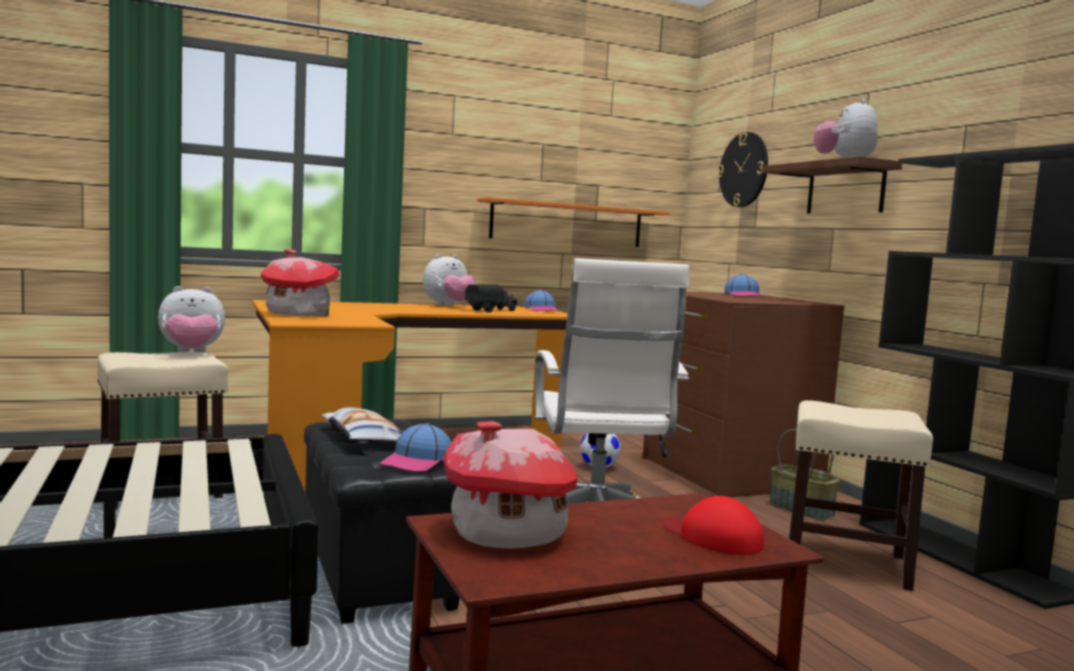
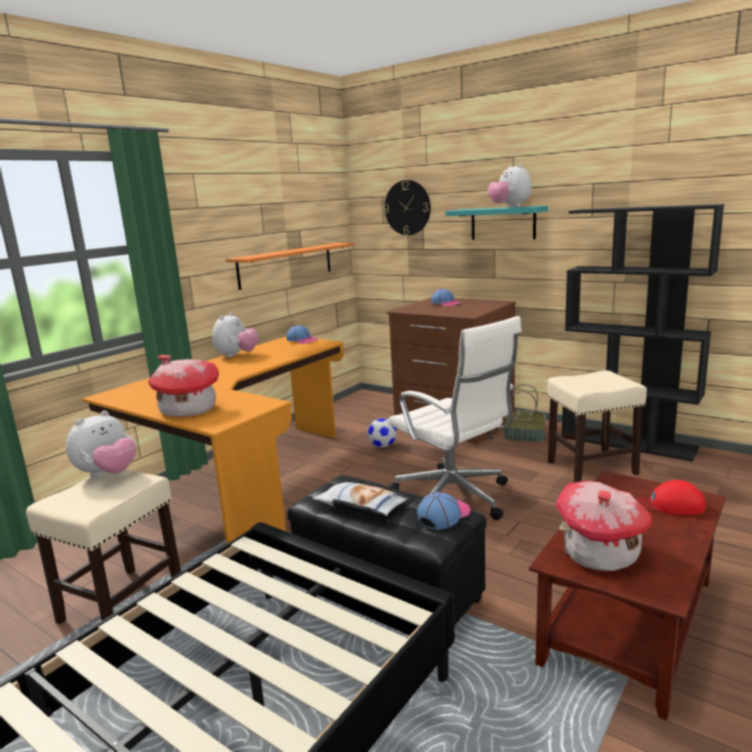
camera: 30 degrees left, 10 degrees up
cap [380,423,452,472] -> cap turned 135 degrees counterclockwise [417,492,471,530]
toy truck [465,284,518,312] -> none
brown shelf [762,156,902,213] -> turquoise shelf [445,206,548,240]

